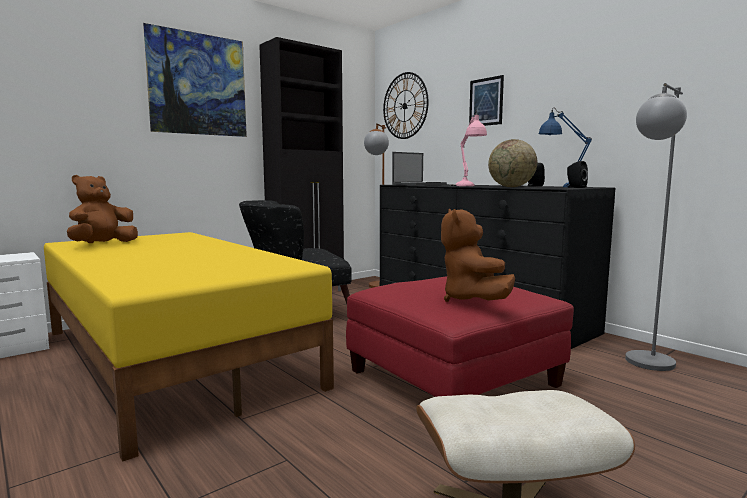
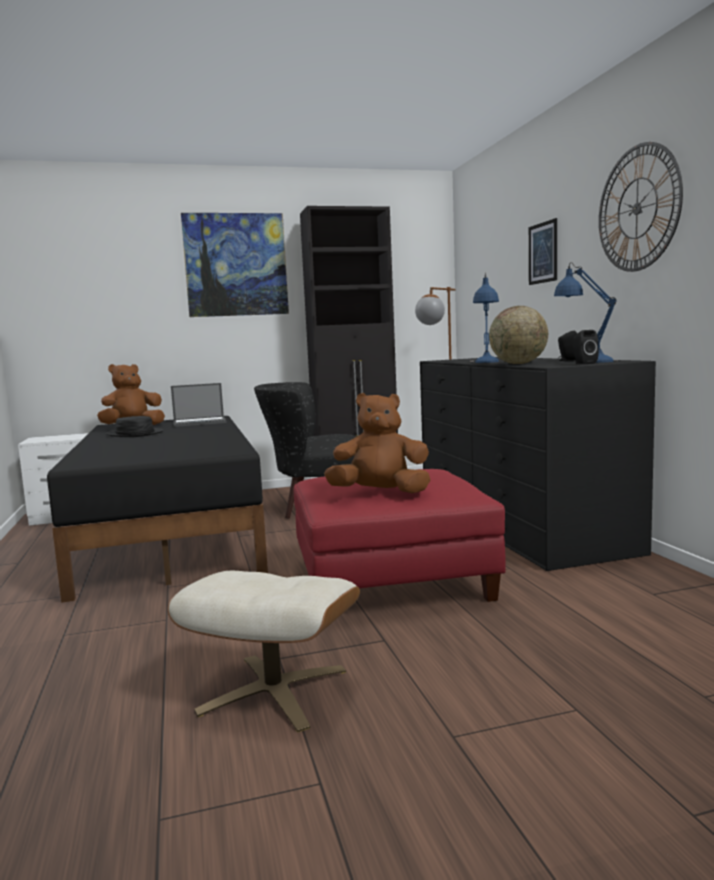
camera: 25 degrees right, 0 degrees up
yellow bed [44,232,334,462] -> black bed [47,416,268,603]
wall clock [383,72,429,139] -> wall clock moved to [599,142,683,272]
laptop [392,152,447,185] -> laptop moved to [171,383,227,427]
brown plush toy [441,209,515,302] -> brown plush toy turned 75 degrees clockwise [324,393,430,493]
pink table lamp [451,110,487,186] -> blue table lamp [470,272,499,363]
grey floor lamp [625,83,687,371] -> none
none -> black hat [106,416,164,437]

